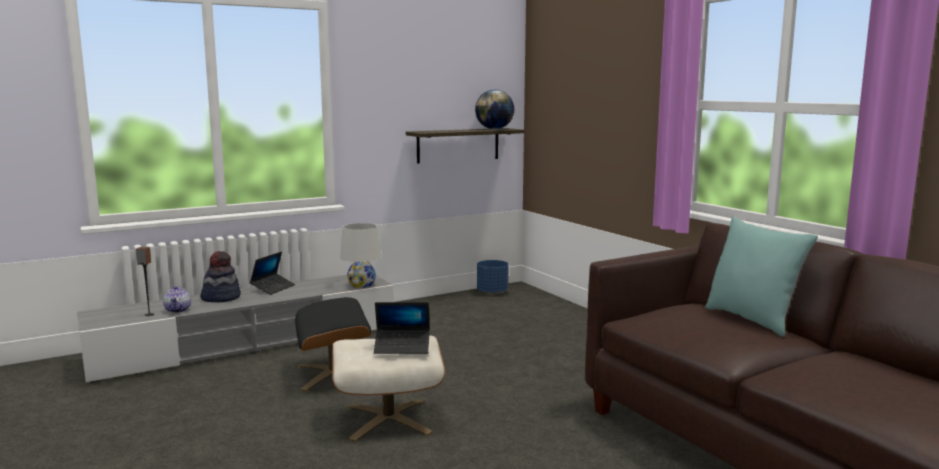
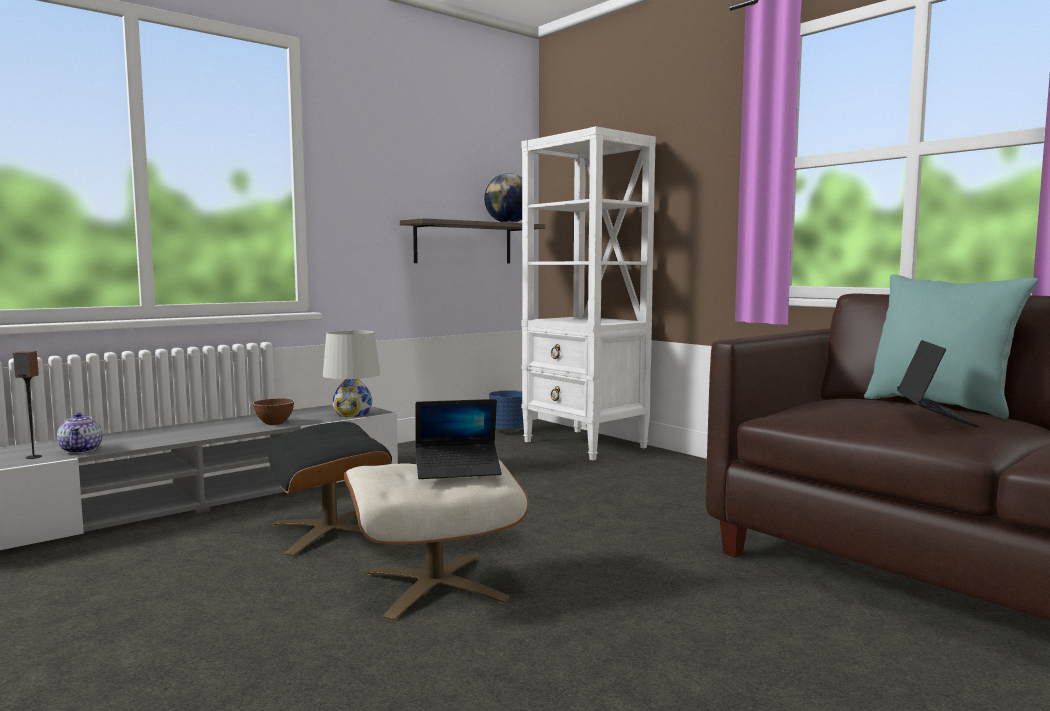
camera: 10 degrees left, 5 degrees down
hat [200,251,241,303] -> none
laptop [250,252,295,295] -> laptop moved to [897,340,979,427]
none -> brown bowl [253,398,294,425]
none -> white bookcase [522,126,656,460]

